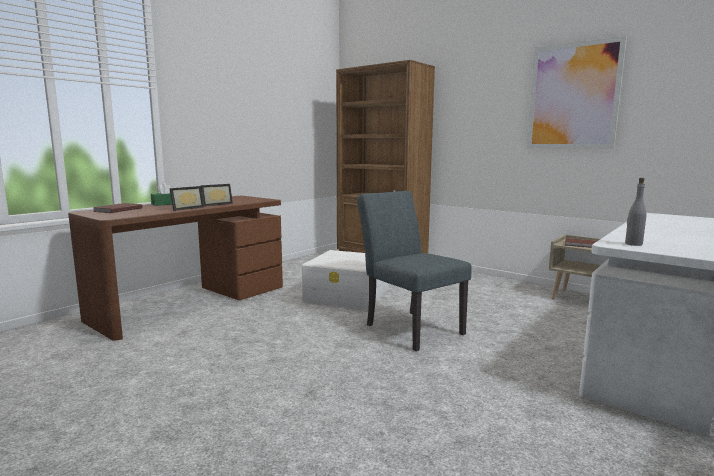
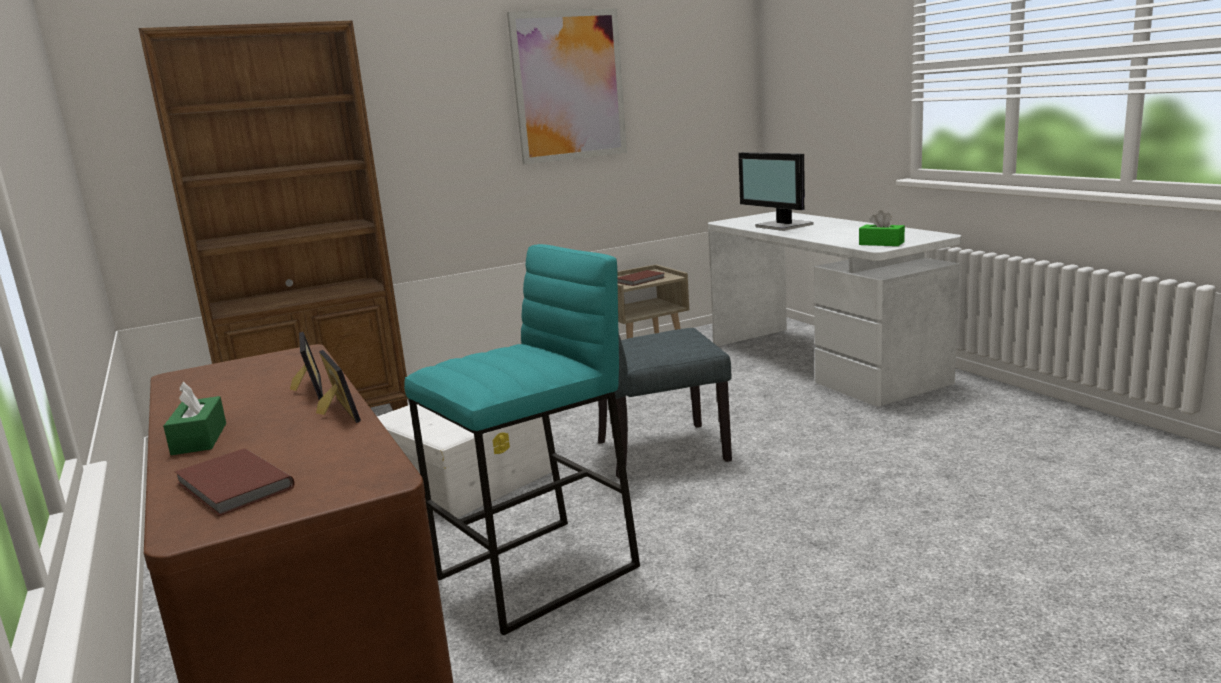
camera: 65 degrees left, 5 degrees up
grey bottle [625,178,647,246] -> green tissue box [859,210,905,246]
none -> turquoise stool [404,244,640,636]
none -> monitor [738,152,813,231]

